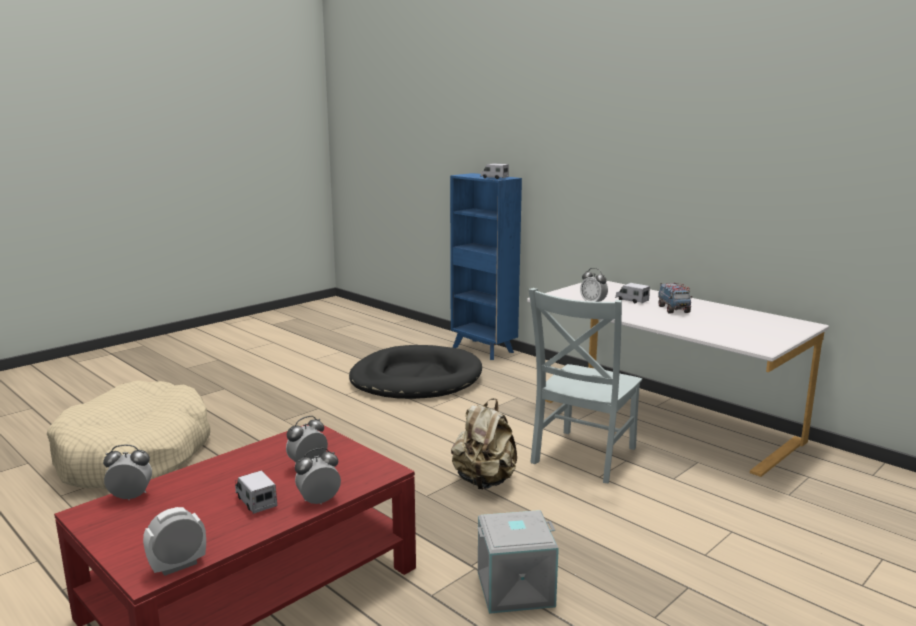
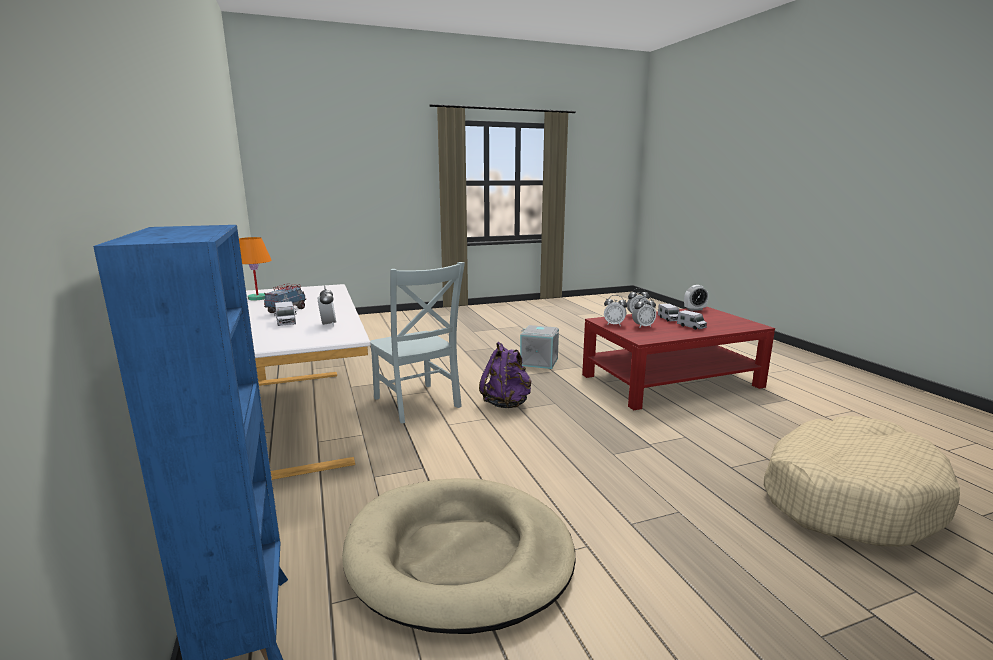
camera: 155 degrees left, 0 degrees up
alarm clock [103,445,152,500] -> alarm clock moved to [604,295,627,326]
black dog bed [349,345,482,399] -> beige dog bed [342,478,576,634]
beige backpack [451,398,517,489] -> purple backpack [479,342,531,408]
toy truck [480,163,509,179] -> toy truck moved to [677,310,707,330]
grey chair [529,288,642,483] -> grey chair turned 90 degrees clockwise [370,262,465,423]
none -> orange table lamp [239,237,272,300]

